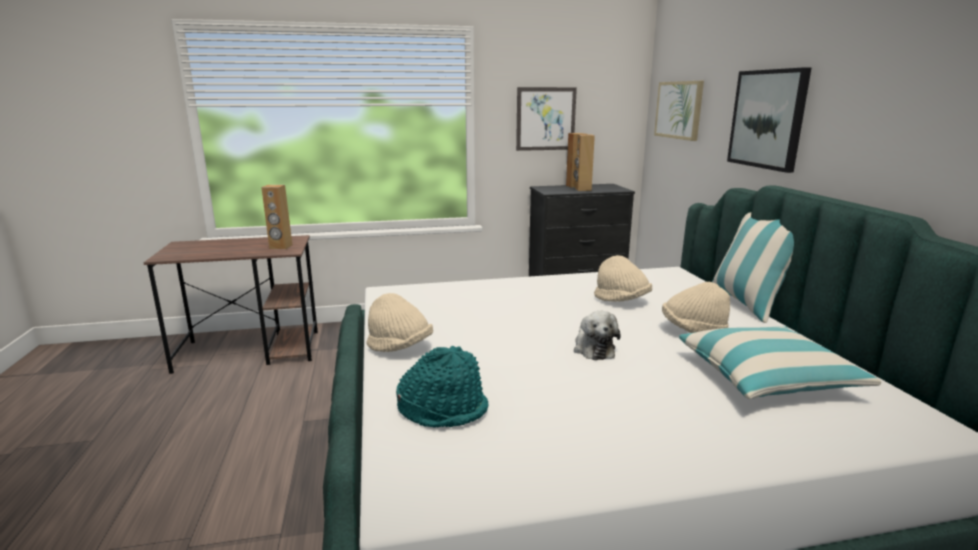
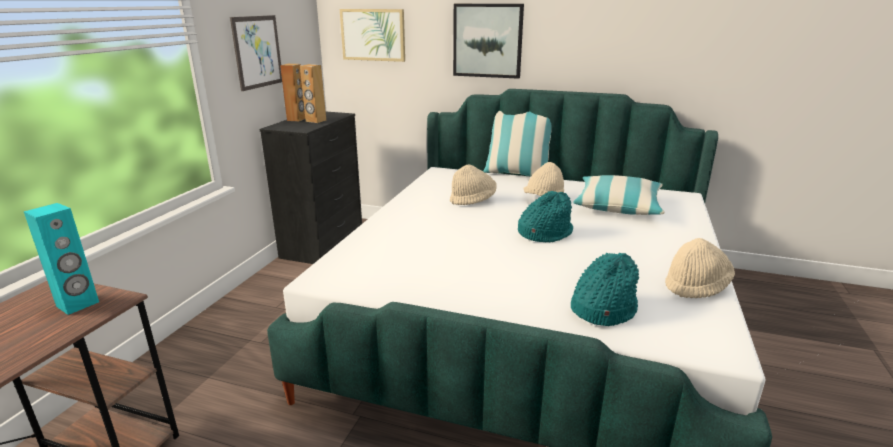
camera: 60 degrees left, 5 degrees up
brown speaker [261,185,292,249] -> turquoise speaker [24,203,99,315]
beige hat [366,293,433,352] -> beige hat moved to [665,238,735,298]
plush toy [574,311,621,360] -> turquoise hat [518,191,573,242]

